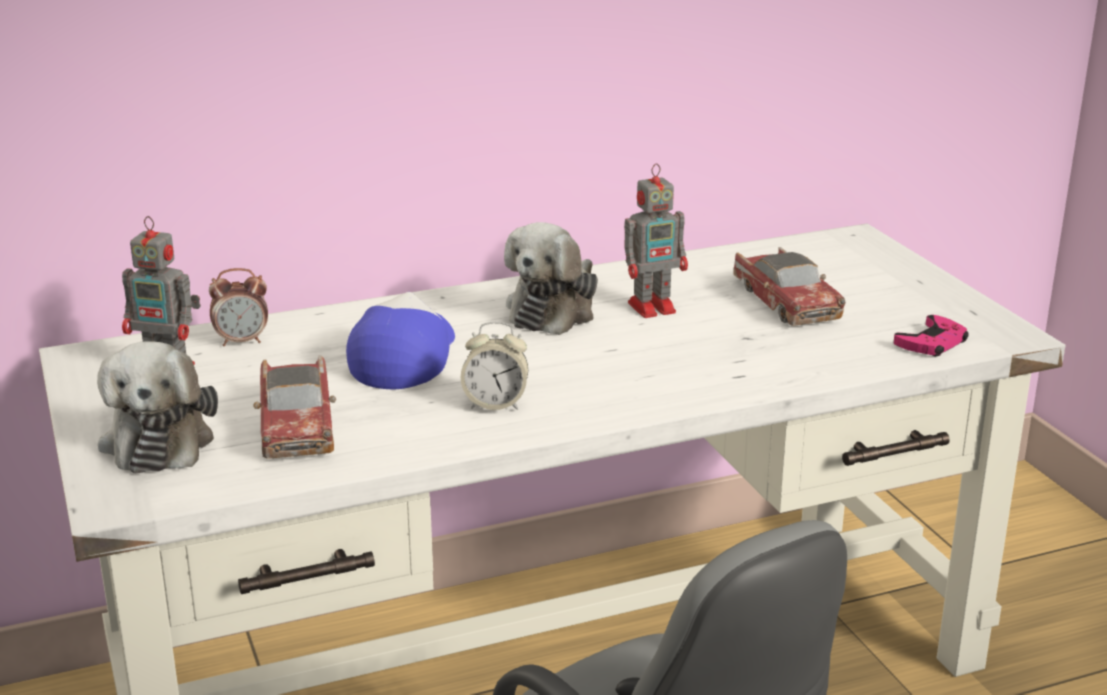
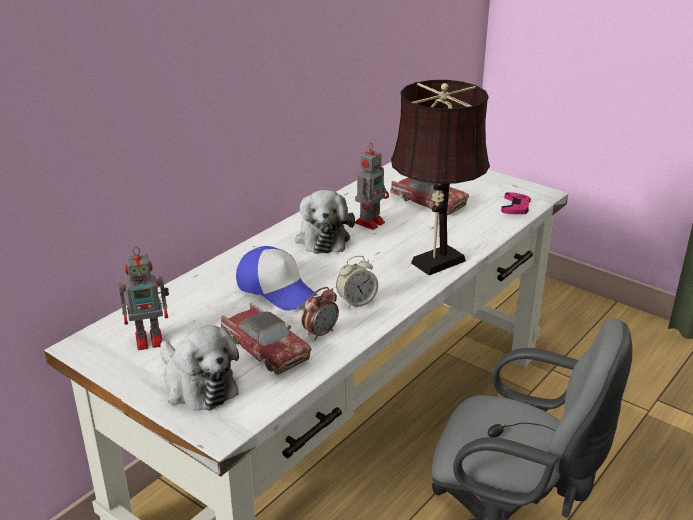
camera: 30 degrees left, 5 degrees up
alarm clock [209,268,268,346] -> alarm clock moved to [302,287,339,341]
cap [346,292,455,389] -> cap turned 150 degrees clockwise [236,246,318,311]
none -> brown table lamp [391,80,490,275]

